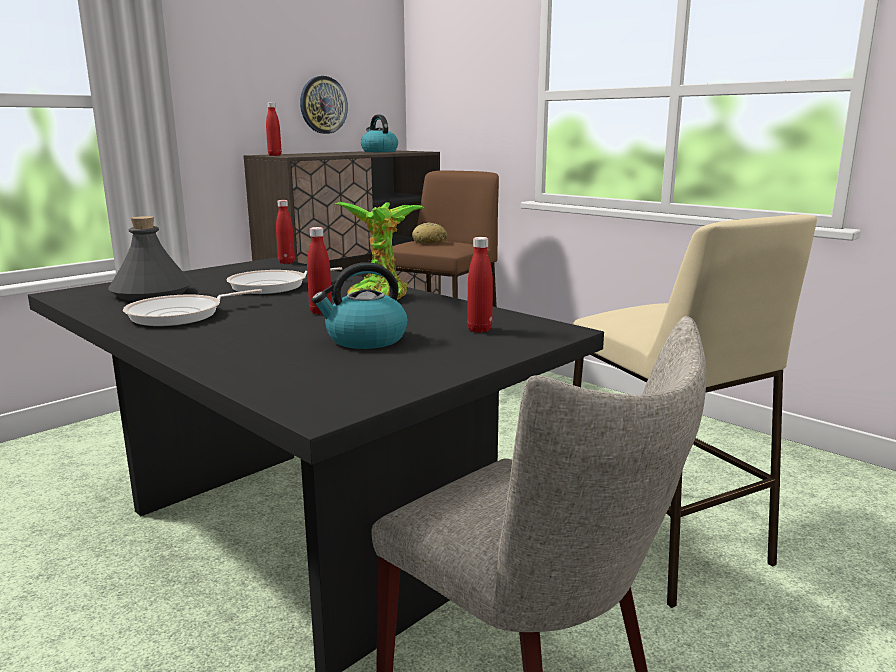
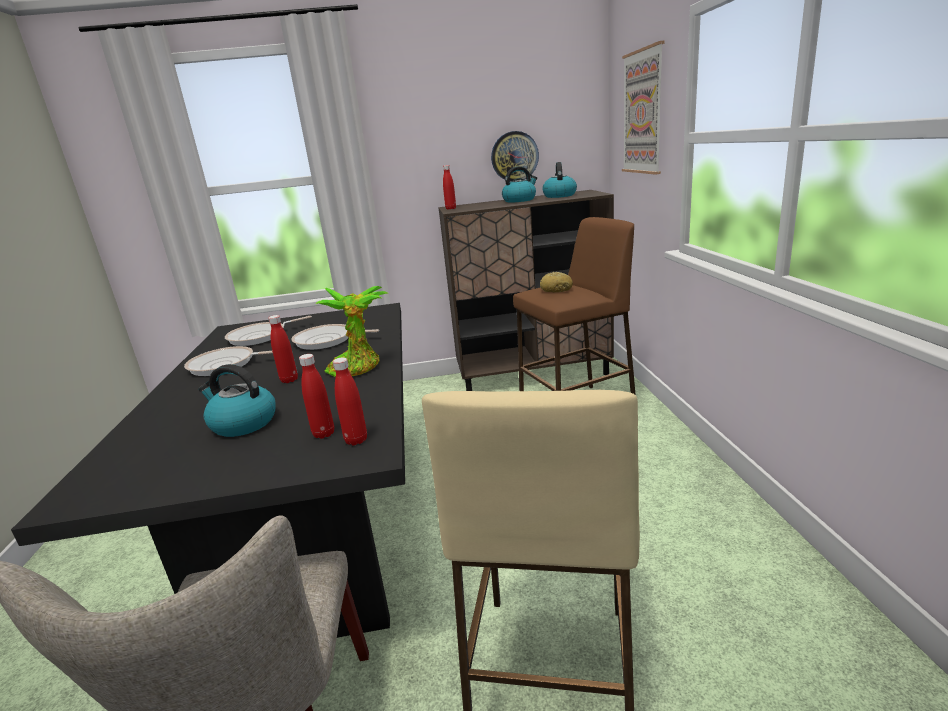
camera: 40 degrees right, 5 degrees up
grey bottle [108,216,192,301] -> frying pan [225,316,312,346]
red bottle [276,200,295,264] -> red bottle moved to [333,357,367,445]
none -> kettle [502,166,537,203]
none -> picture [622,40,665,175]

